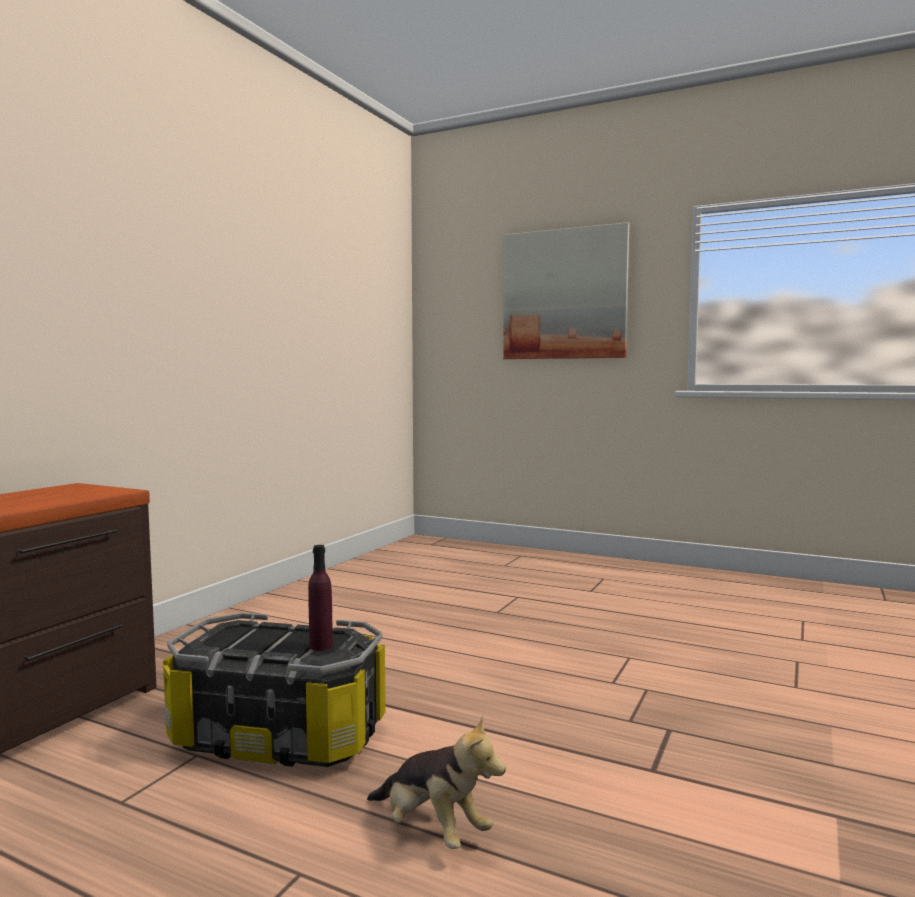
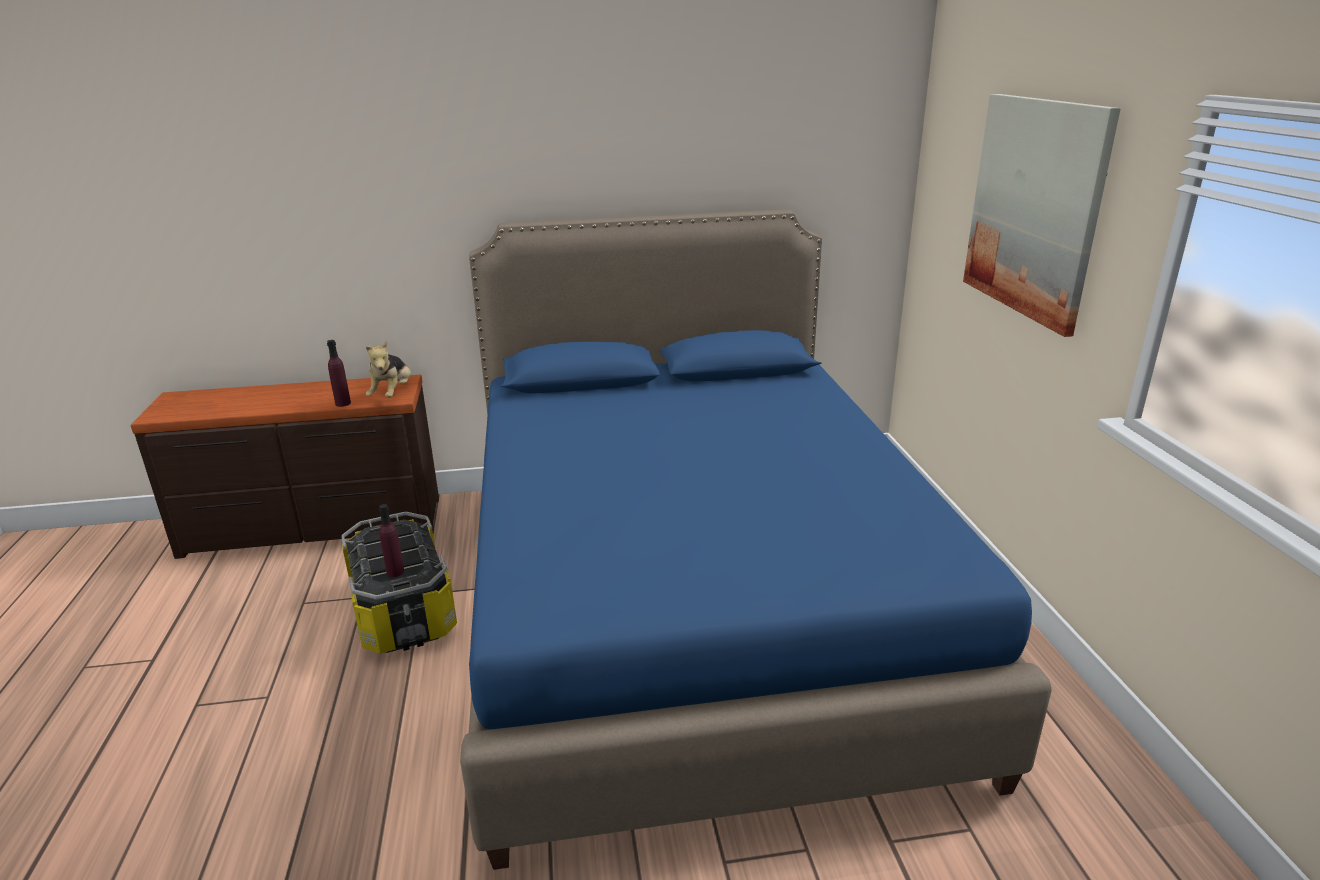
camera: 55 degrees right, 20 degrees up
plush toy [367,715,506,849] -> plush toy moved to [366,341,411,398]
none -> purple bottle [327,340,351,407]
none -> blue bed [460,209,1052,870]

